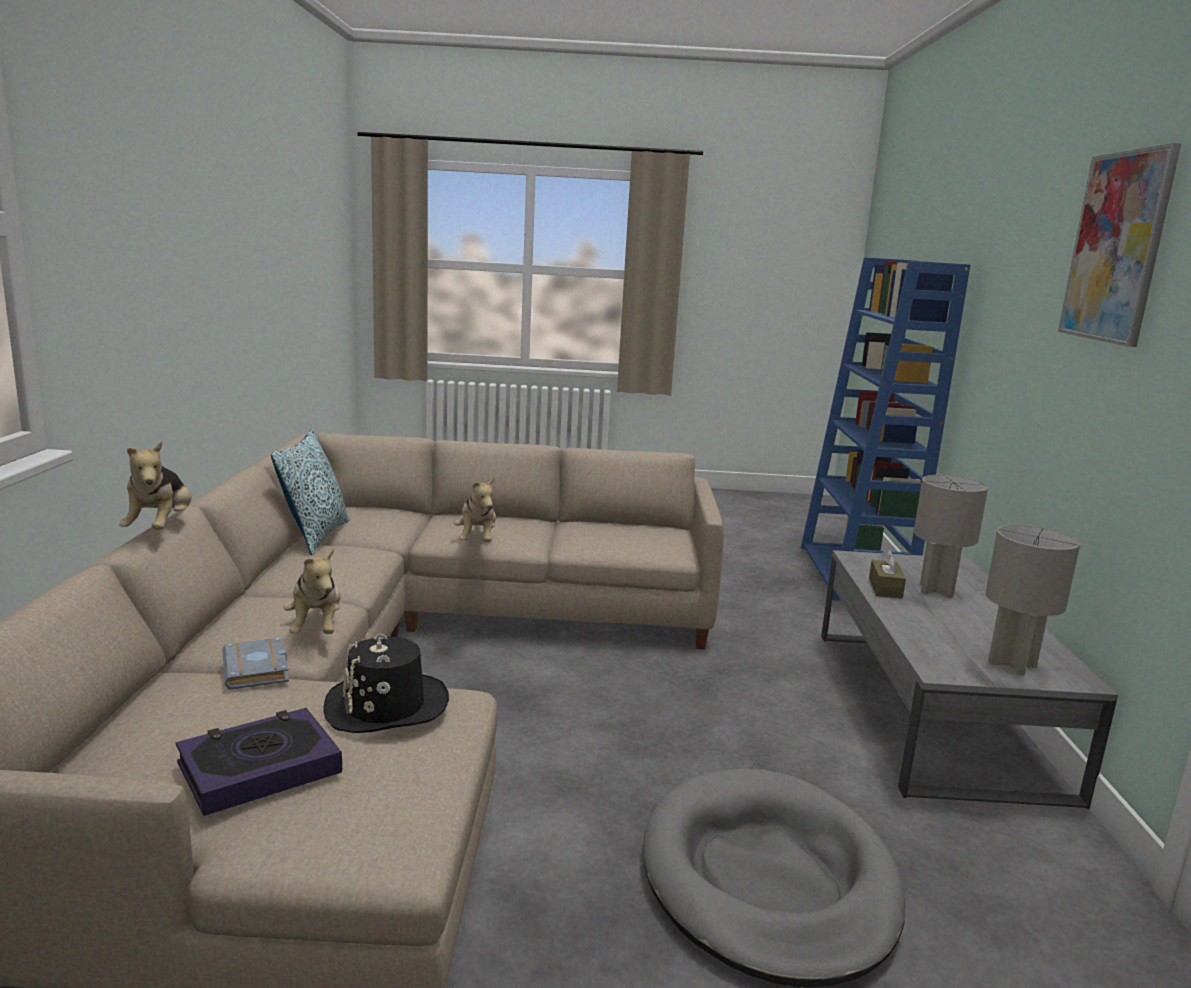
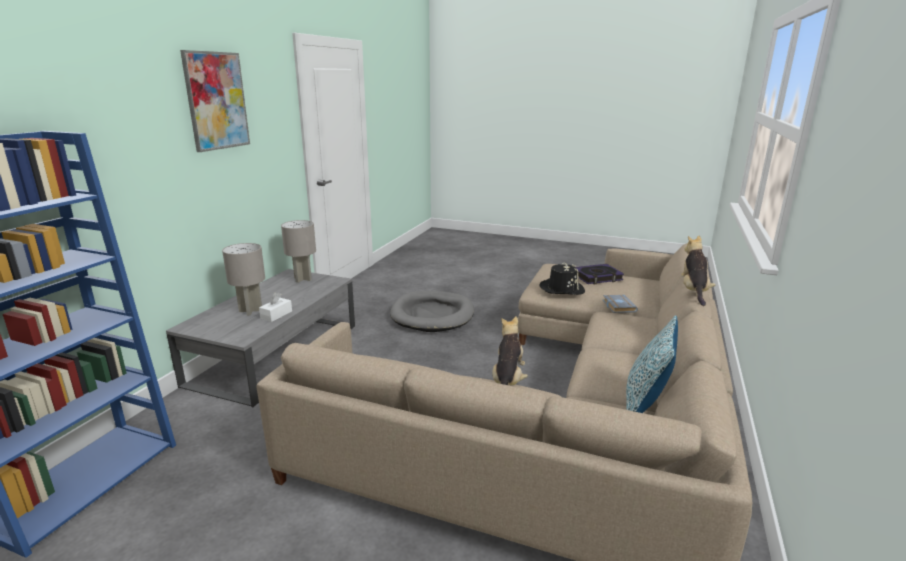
camera: 160 degrees left, 5 degrees up
plush toy [283,549,341,634] -> none
brown tissue box [869,549,906,599] -> white tissue box [259,293,292,322]

